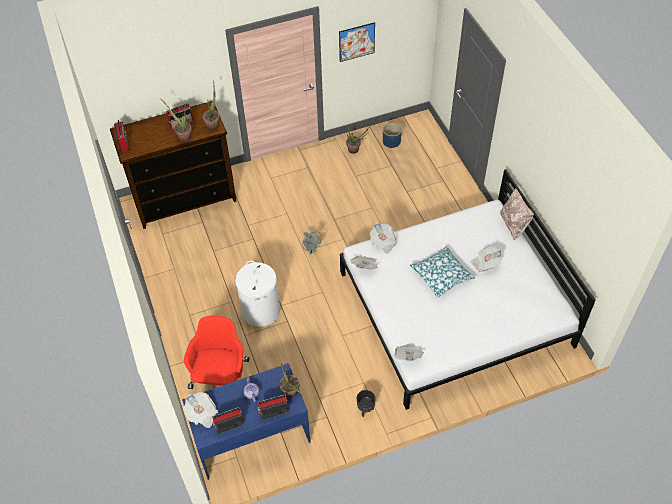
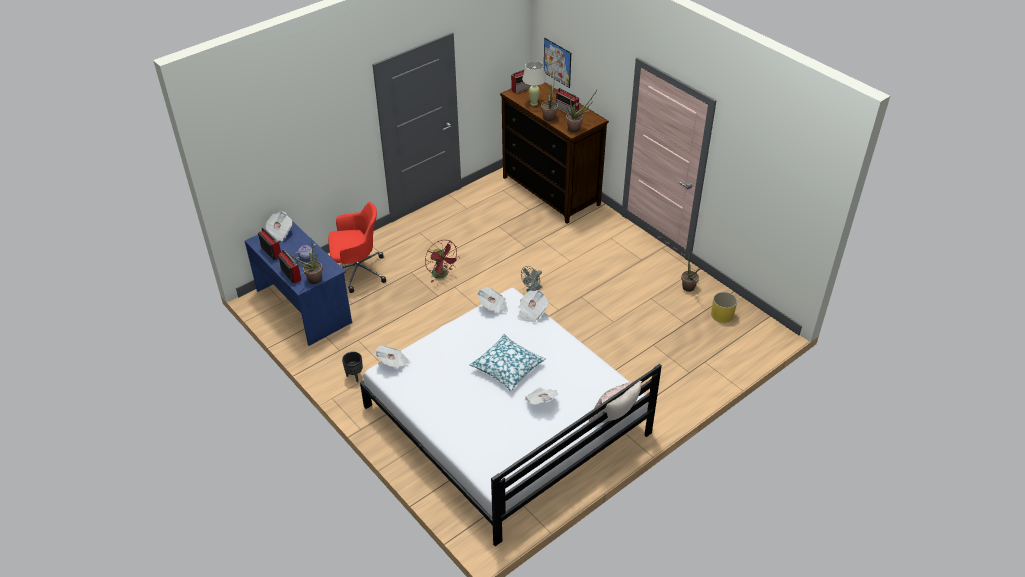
camera: 70 degrees right, 10 degrees down
white laundry basket [235,261,280,327] -> red fan [425,240,460,282]
picture [339,22,375,62] -> picture moved to [544,38,571,88]
blue planter [383,123,402,148] -> yellow planter [711,292,737,323]
none -> beige table lamp [522,61,546,106]

